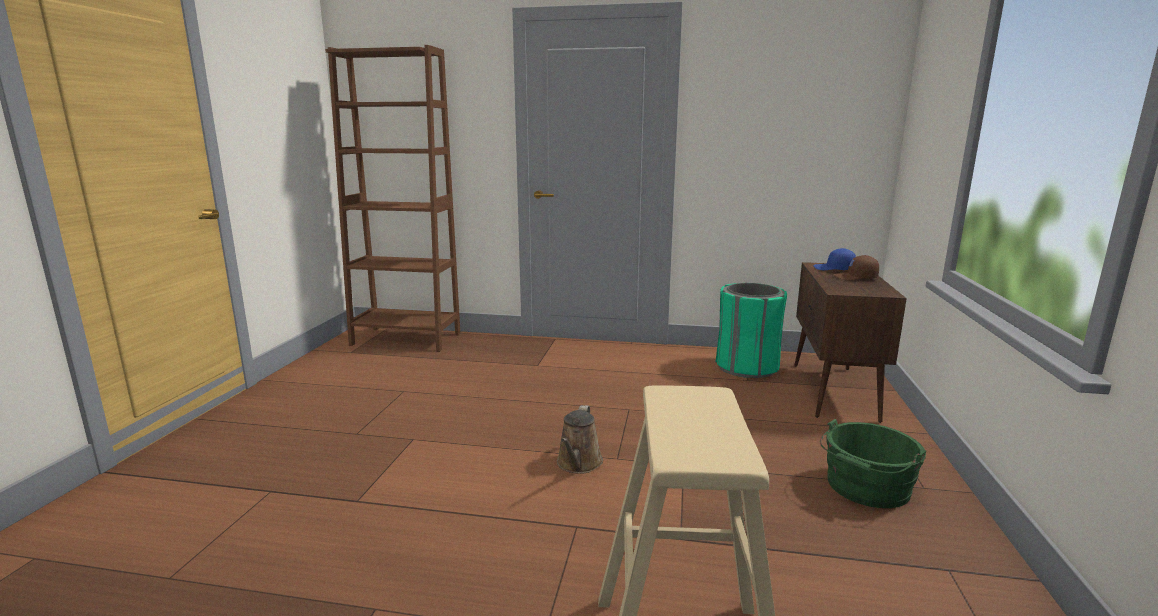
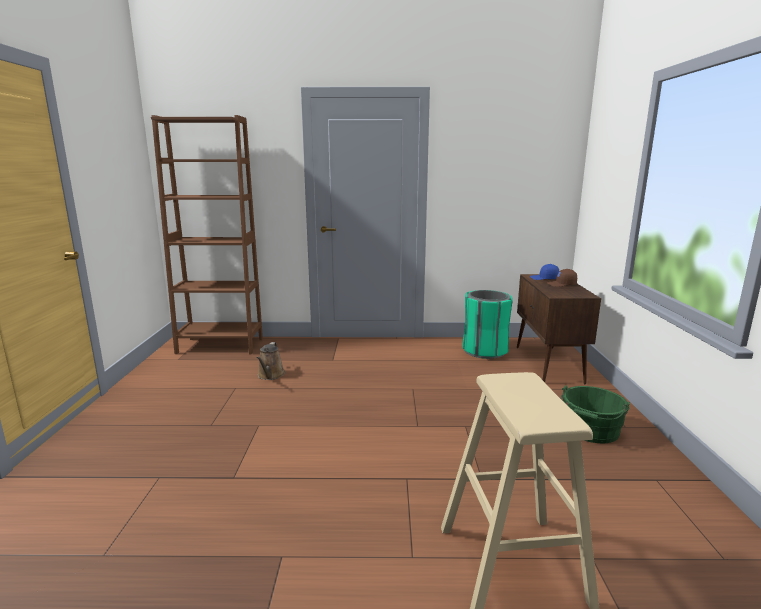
camera: 10 degrees left, 0 degrees up
brown watering can [557,405,603,474] -> brown watering can moved to [257,342,285,380]

